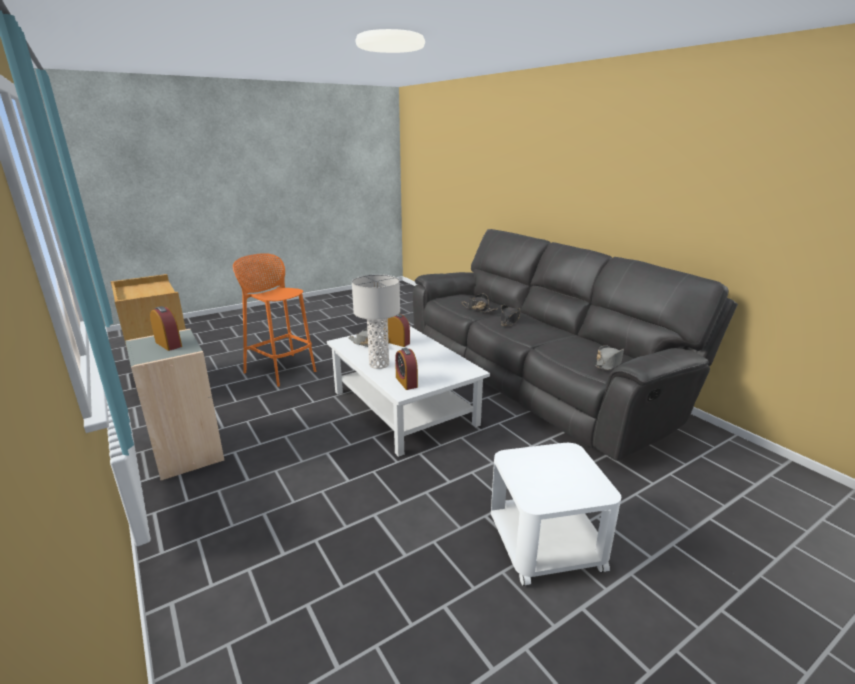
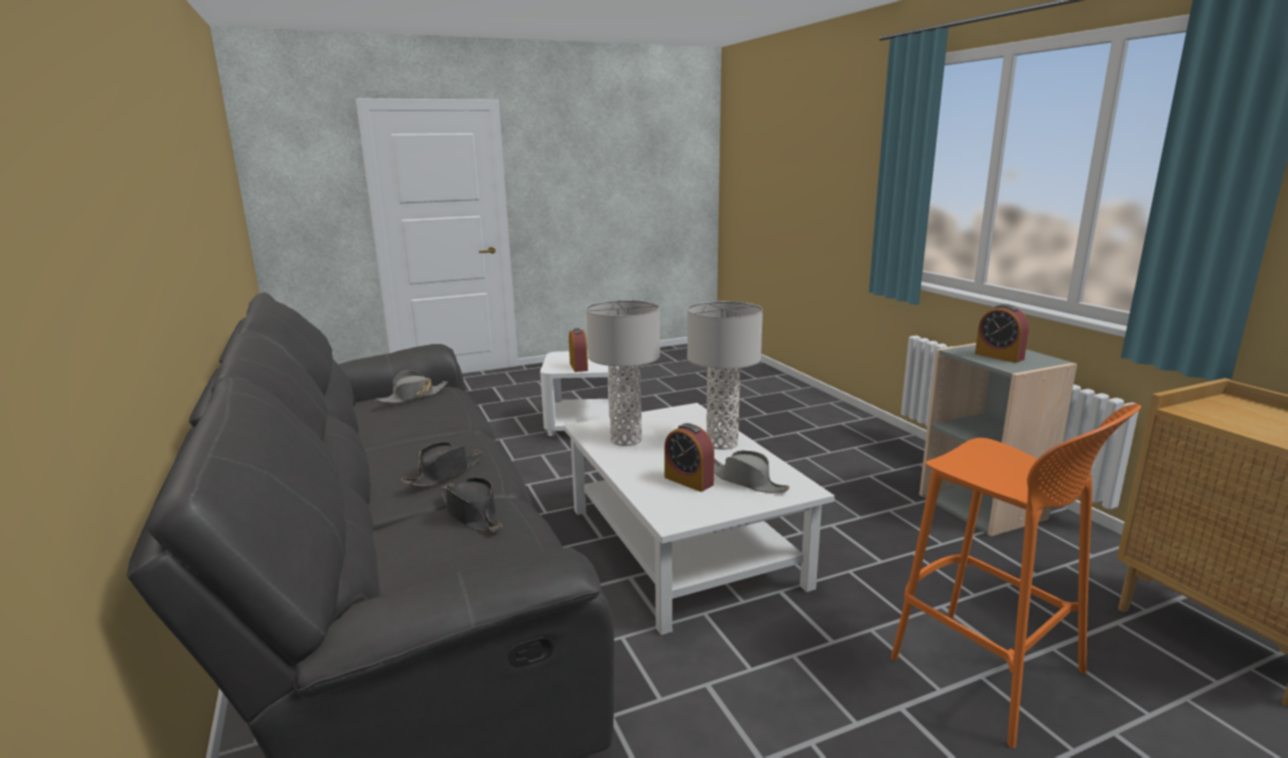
camera: 170 degrees left, 5 degrees down
alarm clock [395,348,418,390] -> alarm clock moved to [569,328,588,372]
none -> white table lamp [586,300,660,446]

